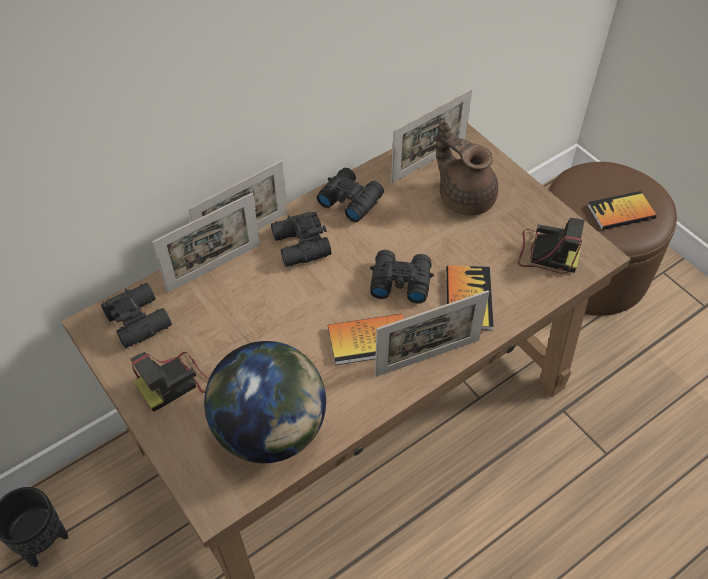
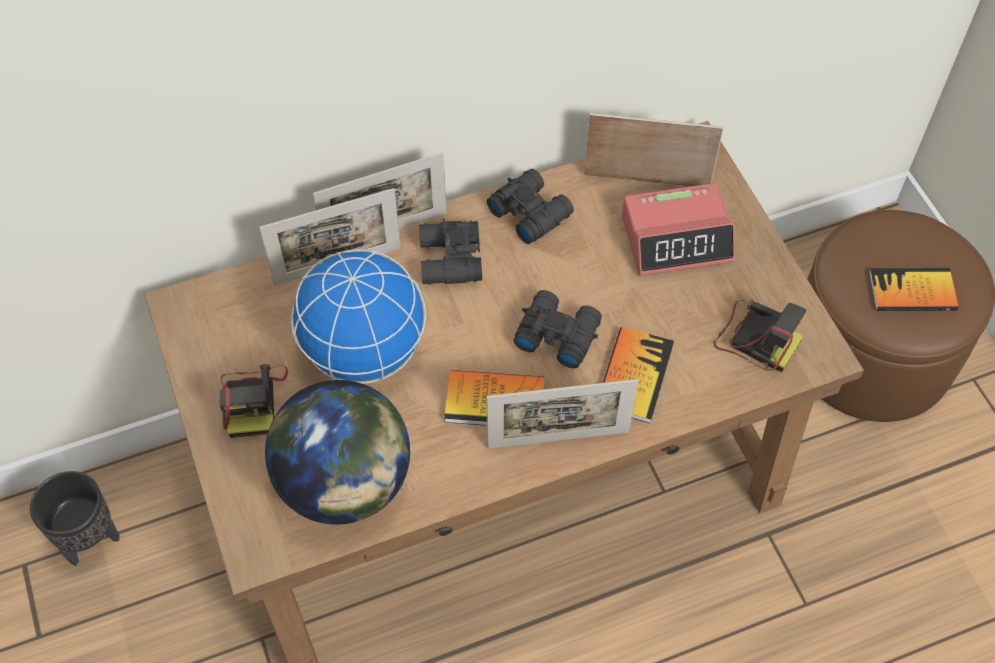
camera: 15 degrees right, 5 degrees up
black binoculars [101,283,172,348] -> none
camera [131,352,209,412] -> camera turned 75 degrees counterclockwise [219,364,288,438]
picture frame [391,89,472,183] -> picture frame turned 150 degrees counterclockwise [584,113,724,186]
brown teapot [436,120,498,216] -> alarm clock [622,183,735,276]
none -> globe [291,249,426,384]

